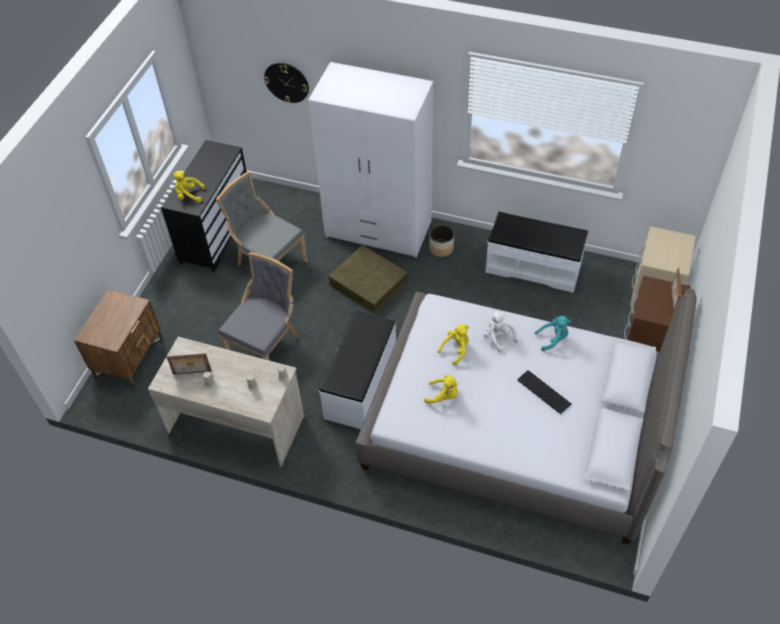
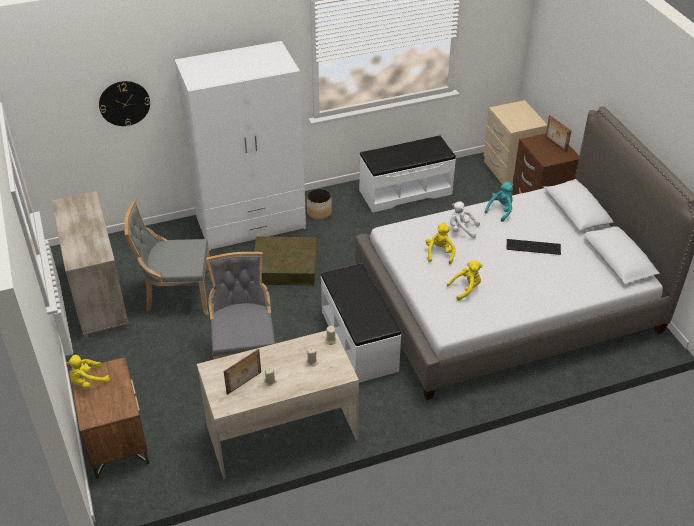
camera: 40 degrees left, 10 degrees down
black dresser [161,140,247,272] -> beige dresser [52,191,129,339]
yellow plush toy [173,171,205,202] -> yellow plush toy moved to [66,355,110,390]

